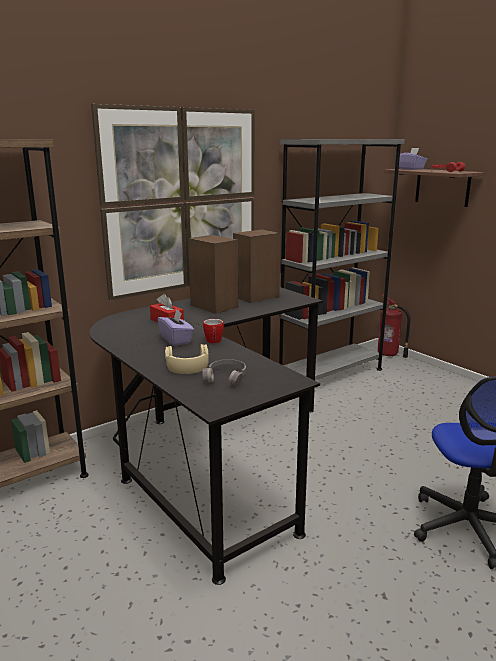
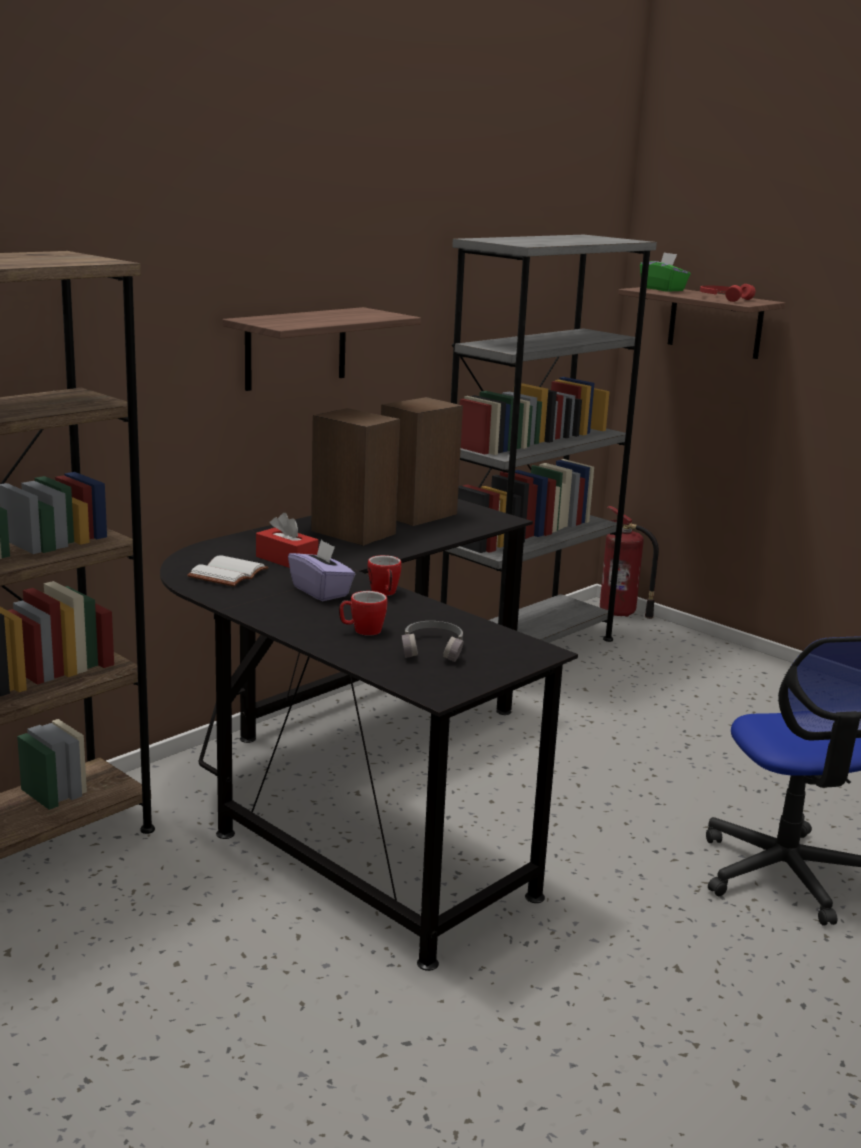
camera: 10 degrees left, 0 degrees up
picture [91,104,255,300] -> shelf [223,307,421,391]
beige headphones [165,344,209,374] -> mug [339,591,387,636]
purple tissue box [399,148,427,170] -> green tissue box [640,252,691,292]
none -> white book [187,555,268,586]

